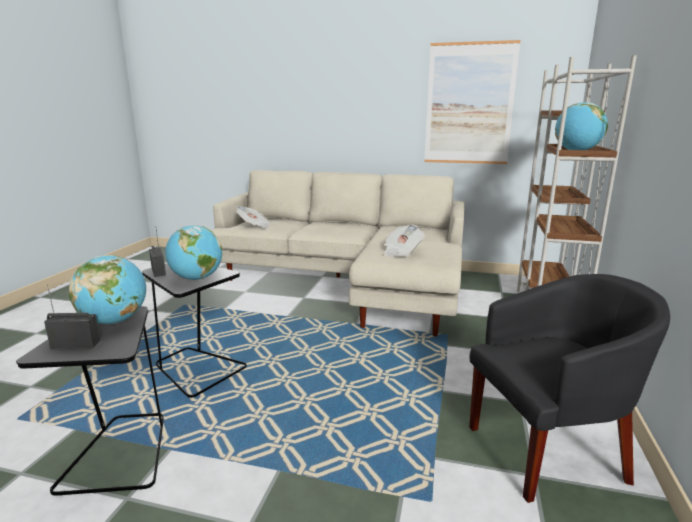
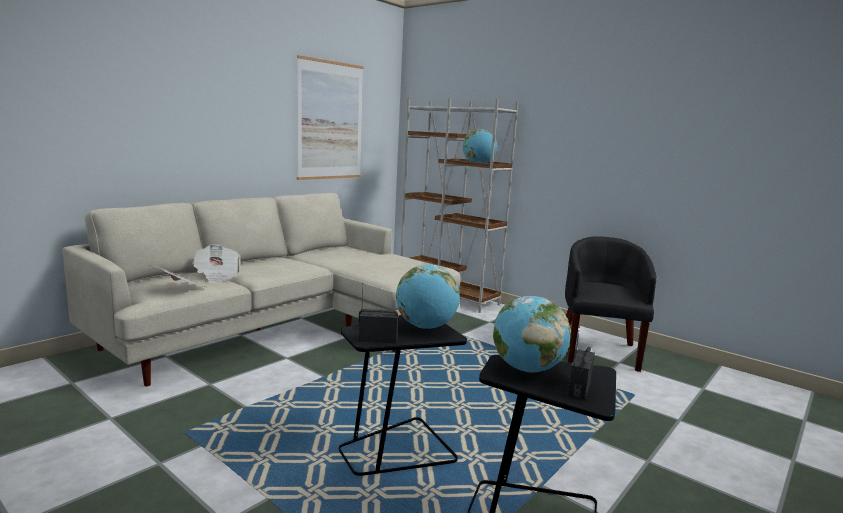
camera: 65 degrees left, 5 degrees down
newspaper [383,225,425,257] -> newspaper moved to [192,244,241,283]

